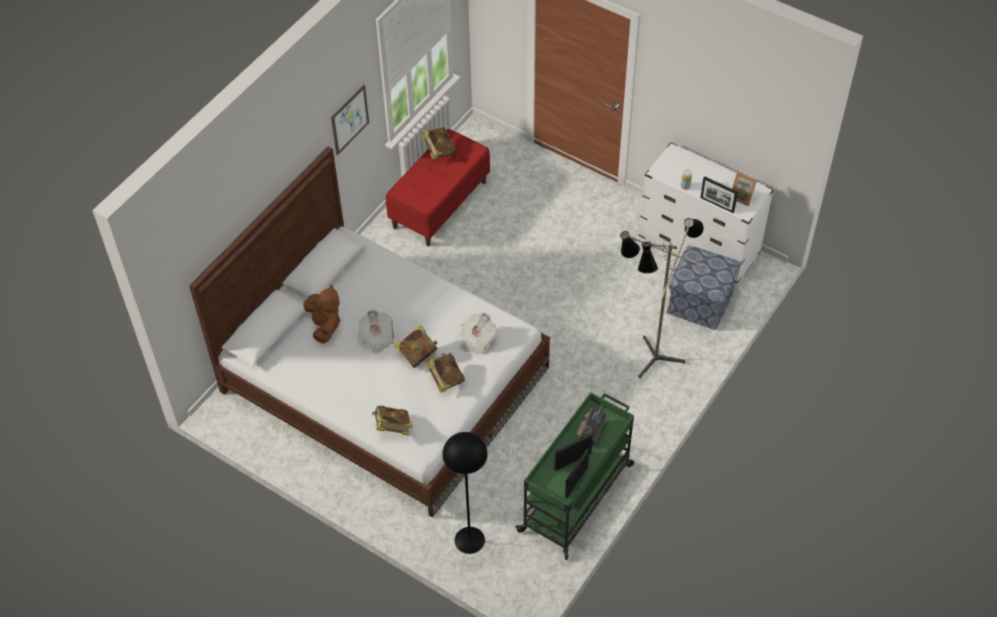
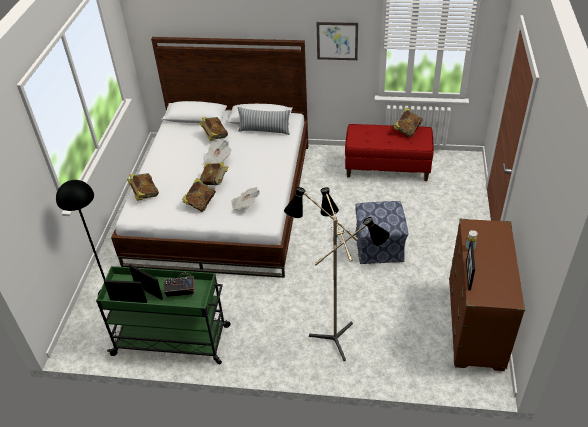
camera: 65 degrees right, 10 degrees down
brown plush toy [304,284,341,343] -> book [199,117,228,141]
white dresser [639,142,774,285] -> brown dresser [449,219,525,371]
ottoman [666,245,740,330] -> ottoman moved to [355,201,408,264]
picture frame [732,172,757,206] -> none
none -> pillow [238,107,290,135]

